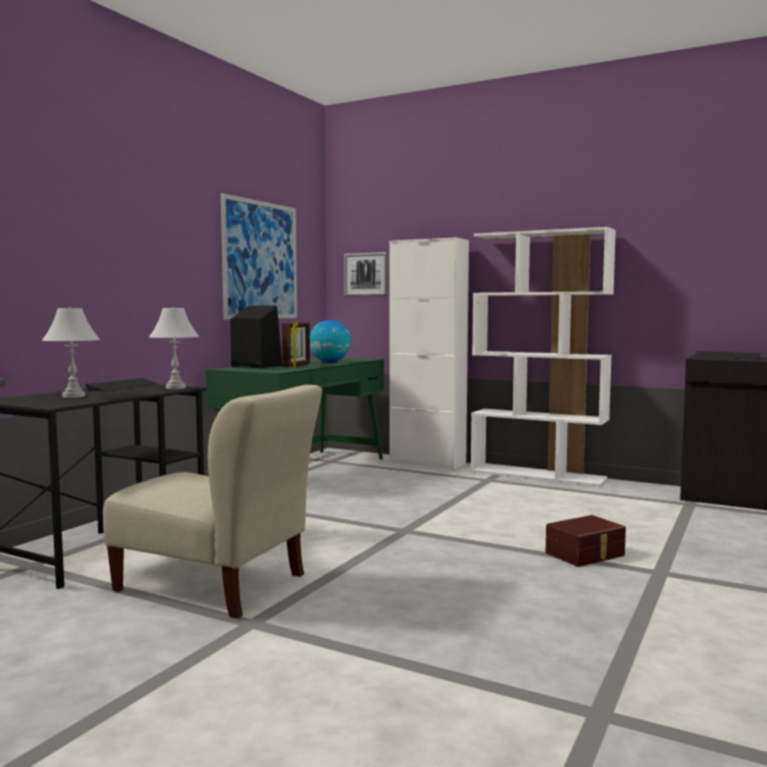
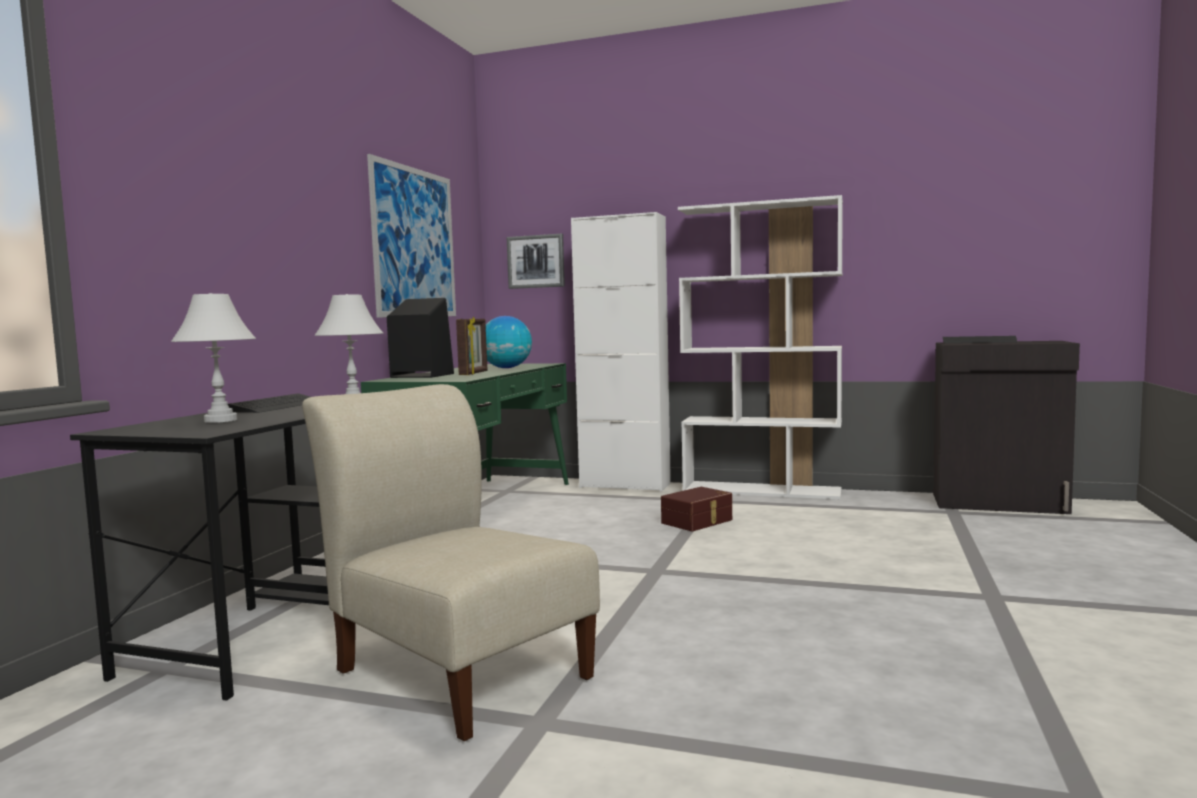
camera: 10 degrees left, 0 degrees up
beige chair [103,385,322,618] -> beige chair turned 150 degrees counterclockwise [302,384,600,741]
brown storage box [546,515,626,567] -> brown storage box moved to [661,487,732,531]

